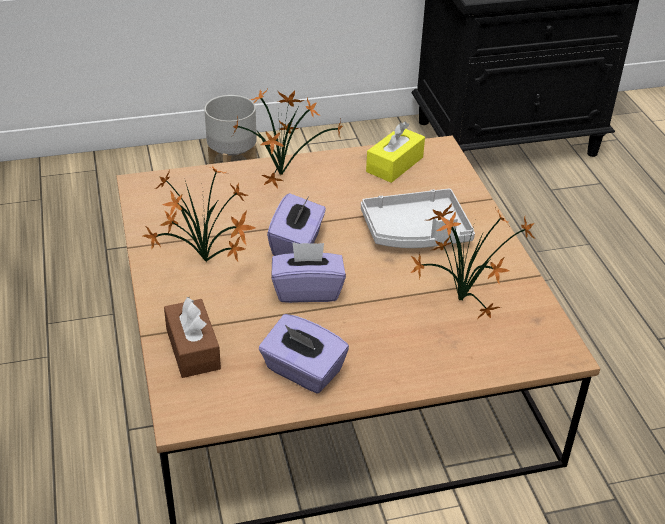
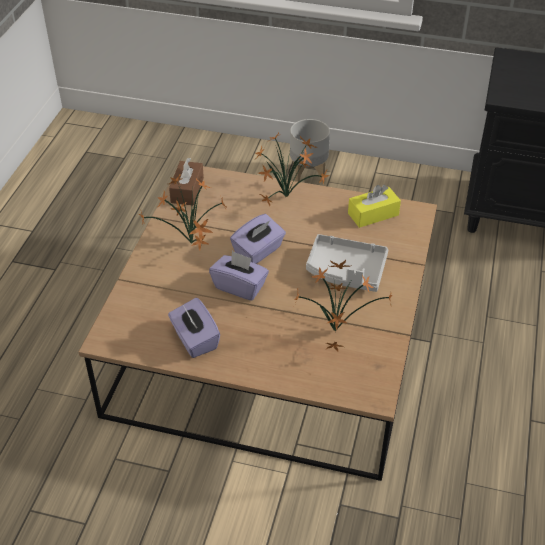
camera: 30 degrees right, 5 degrees up
brown tissue box [164,297,221,378] -> brown tissue box moved to [169,158,204,206]

